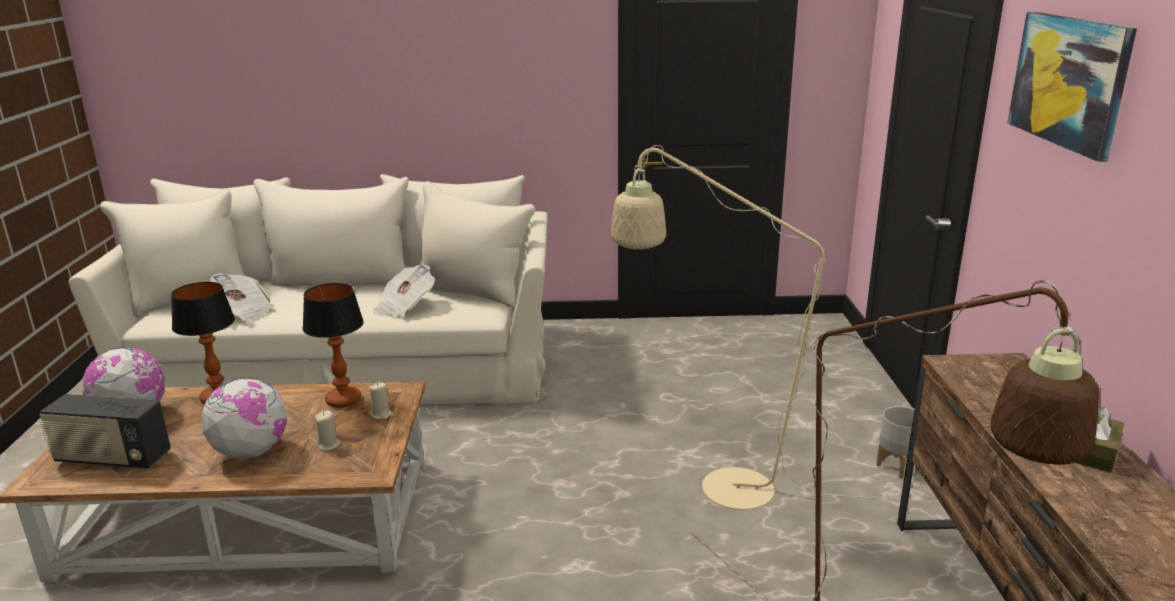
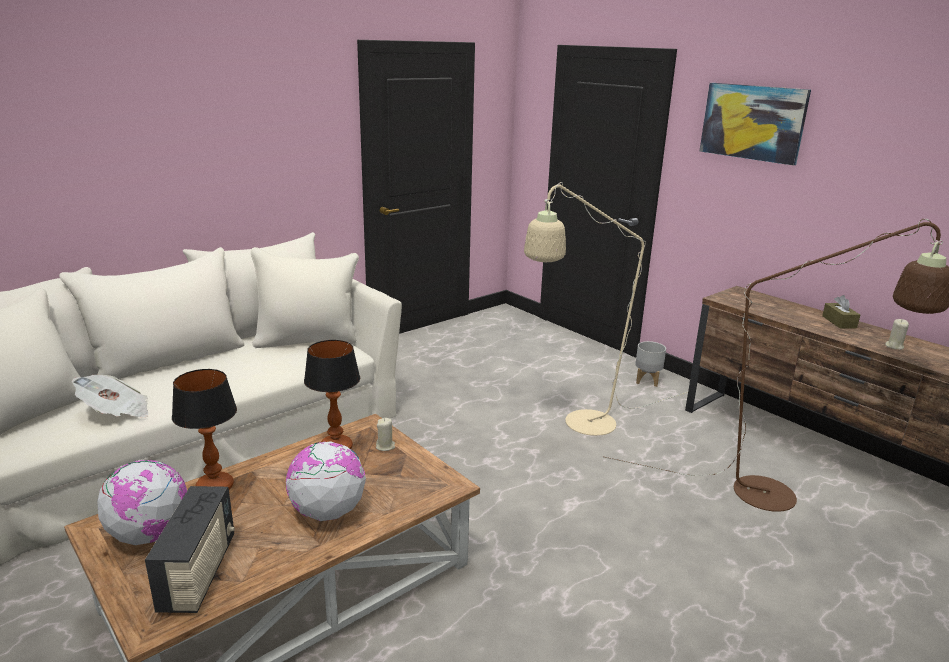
camera: 40 degrees left, 0 degrees up
radio [39,394,171,468] -> radio turned 60 degrees counterclockwise [145,486,235,613]
beige candle [315,410,341,451] -> beige candle moved to [885,319,909,350]
newspaper [373,265,435,316] -> none

